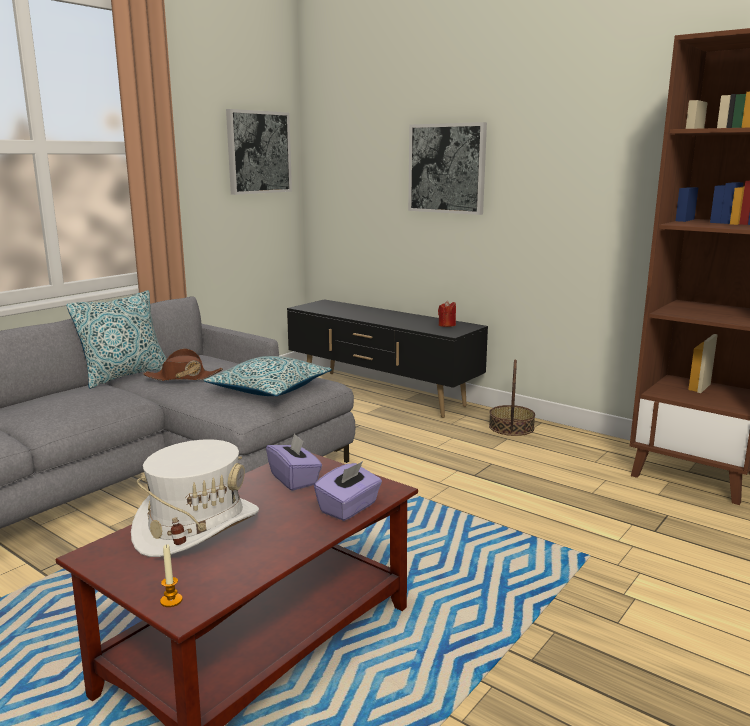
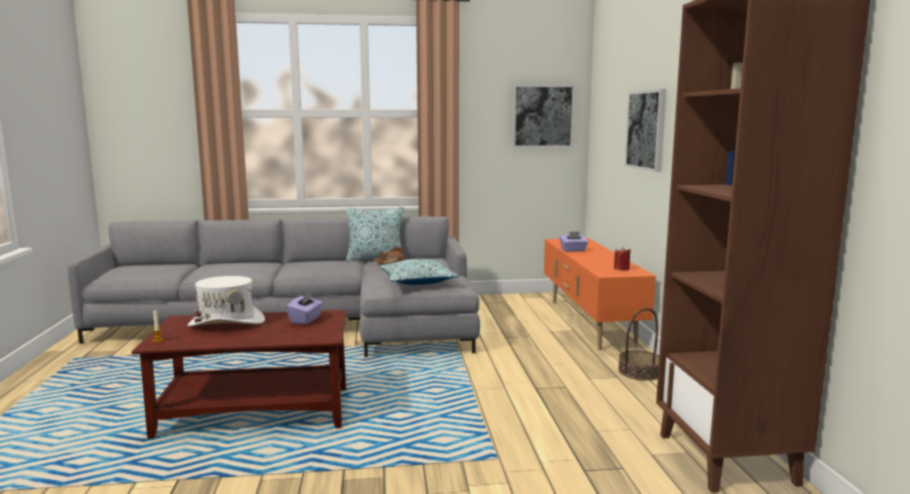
camera: 45 degrees right, 5 degrees down
black tv stand [287,299,488,418] -> orange tv stand [544,238,656,350]
purple tissue box [314,461,382,521] -> purple tissue box moved to [559,231,588,252]

